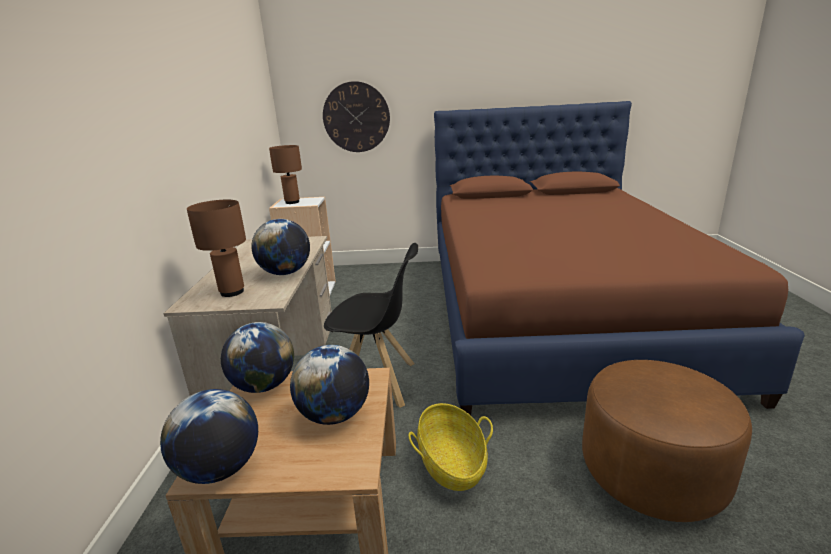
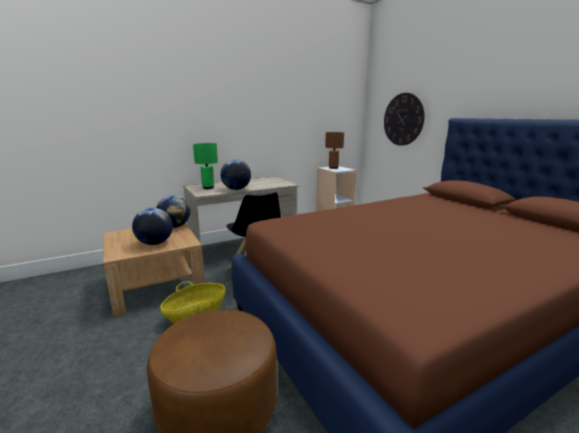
camera: 60 degrees right, 5 degrees down
globe [160,389,258,484] -> none
brown table lamp [187,200,246,297] -> green table lamp [193,143,218,189]

